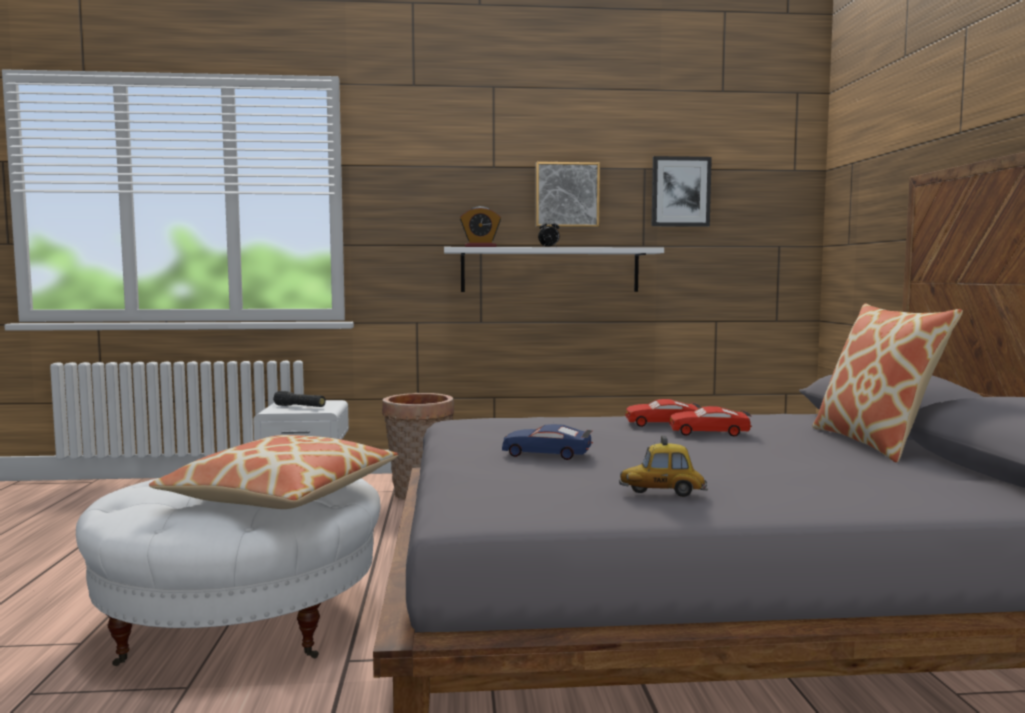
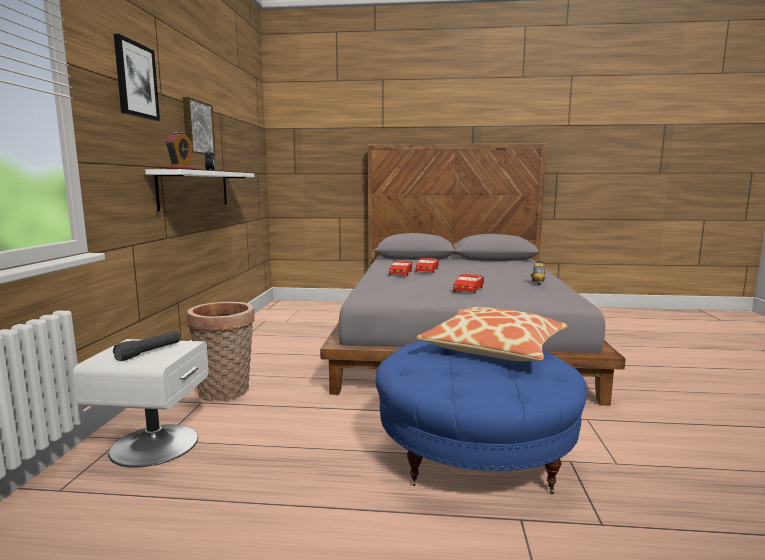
camera: 80 degrees left, 5 degrees up
white ottoman [76,478,380,666] -> blue ottoman [375,341,587,494]
blue toy car [502,424,593,460] -> red toy car [453,274,484,293]
picture [652,156,712,227] -> picture moved to [114,34,160,121]
pillow [812,304,963,463] -> none

